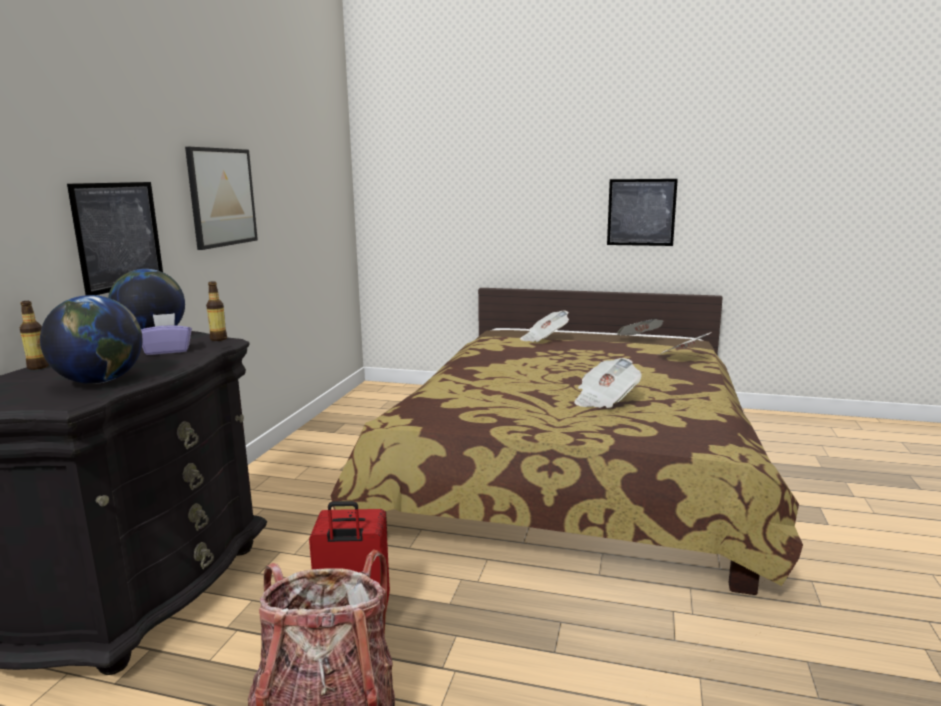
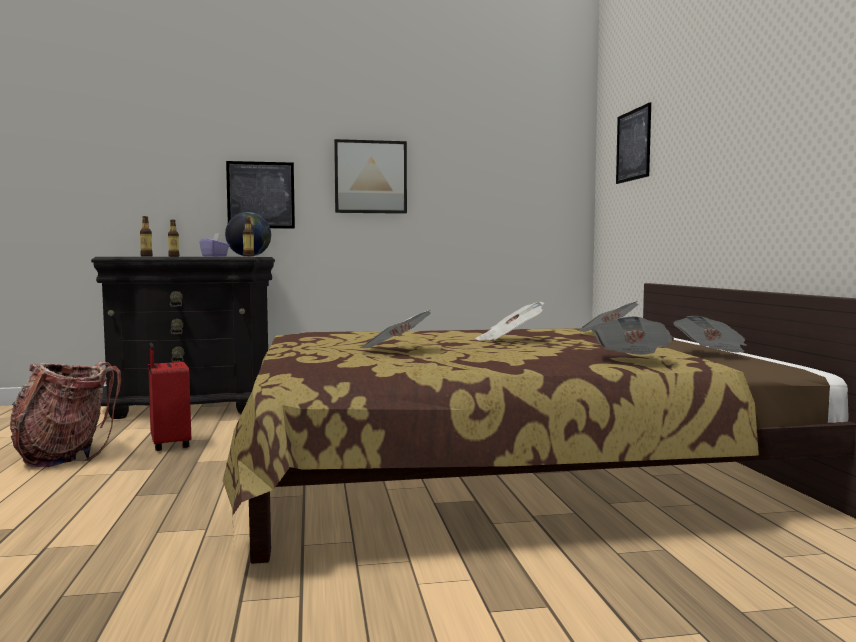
camera: 65 degrees right, 10 degrees down
globe [40,295,142,384] -> bottle [140,216,153,257]
picture [607,179,678,246] -> picture moved to [616,102,651,184]
none -> newspaper [476,302,545,341]

